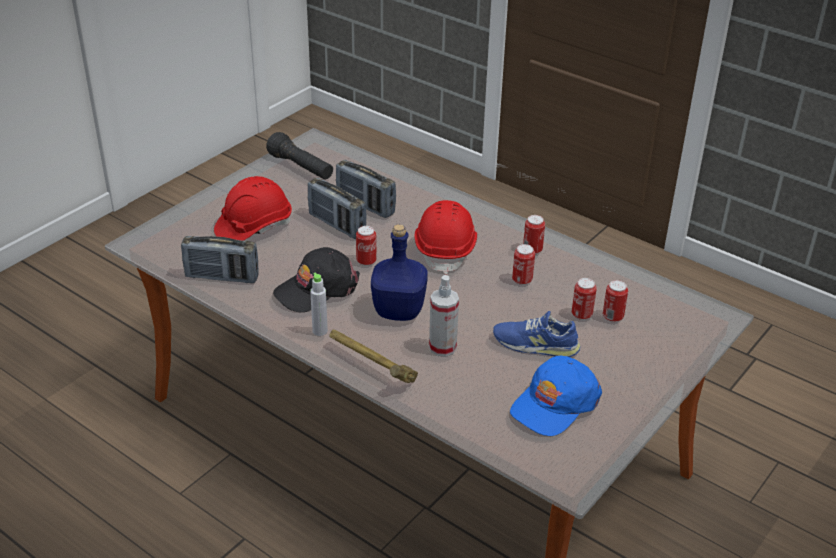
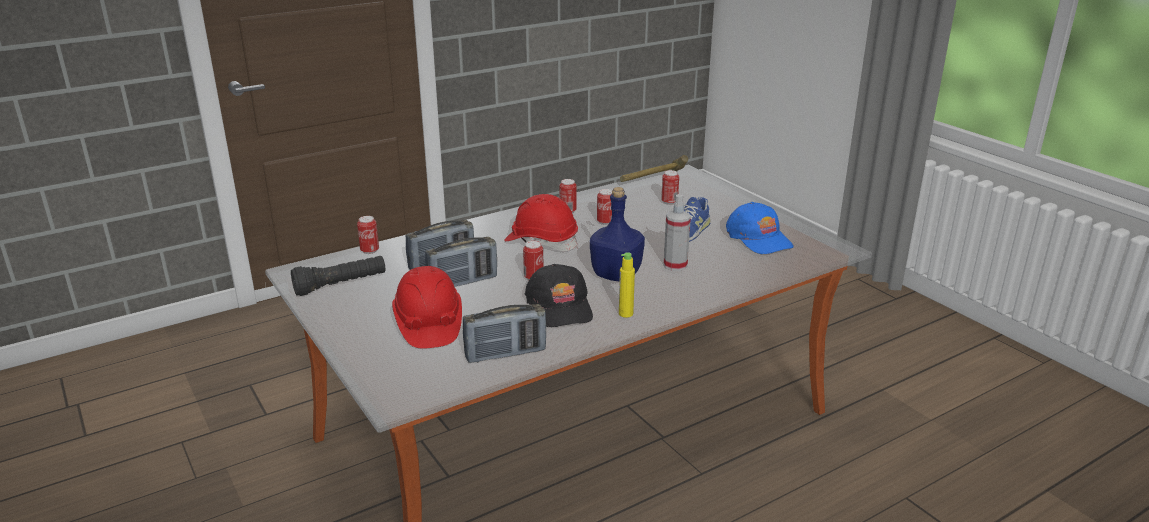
camera: 70 degrees left, 10 degrees down
radio [181,236,259,283] -> radio turned 45 degrees clockwise [463,304,546,363]
grey bottle [310,272,328,336] -> yellow bottle [619,252,635,317]
hammer [329,330,418,383] -> hammer moved to [620,155,688,182]
can [572,278,597,320] -> can moved to [357,216,379,254]

